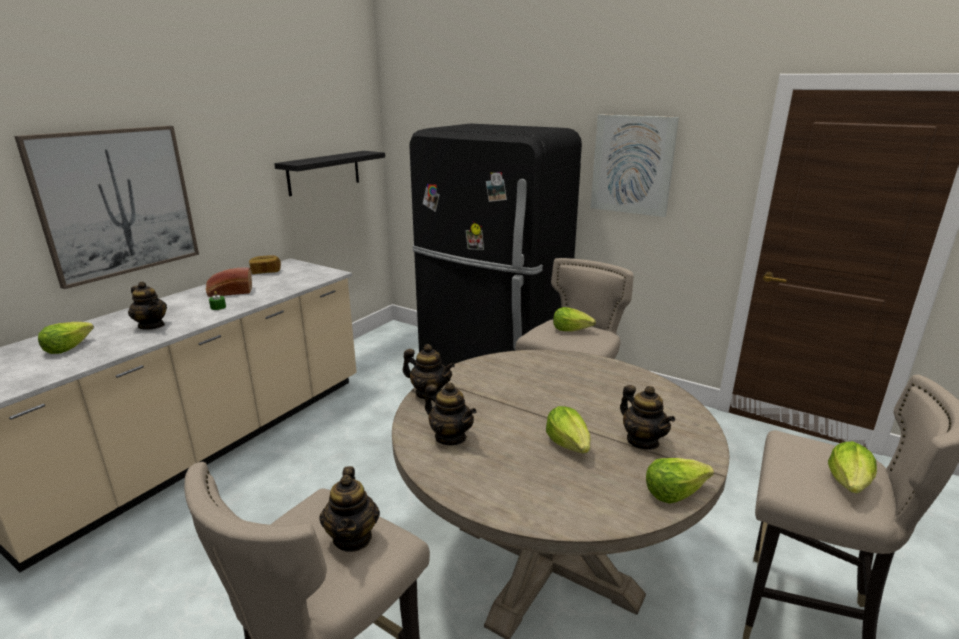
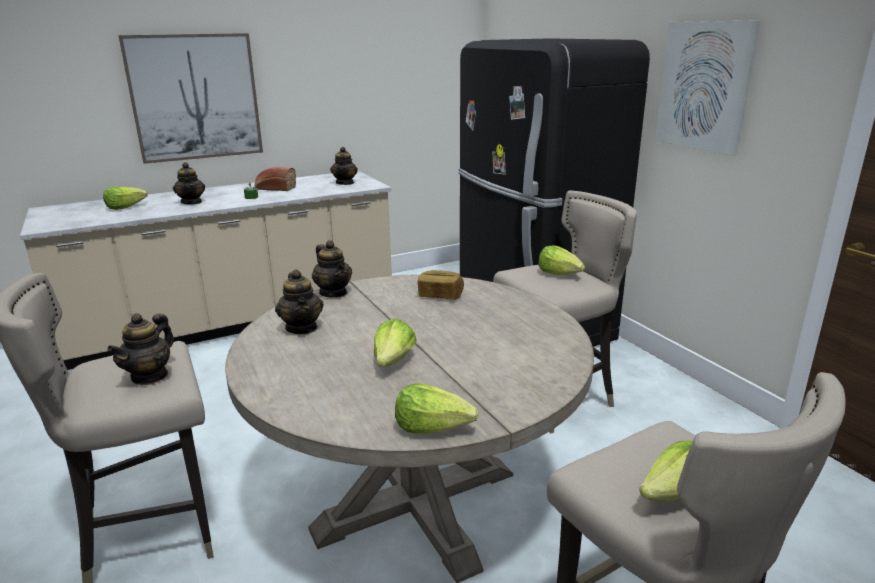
camera: 30 degrees right, 0 degrees up
bread [249,255,281,274] -> bread moved to [418,270,464,300]
black shelf [274,151,385,196] -> none
teapot [620,385,675,450] -> teapot moved to [330,147,358,185]

